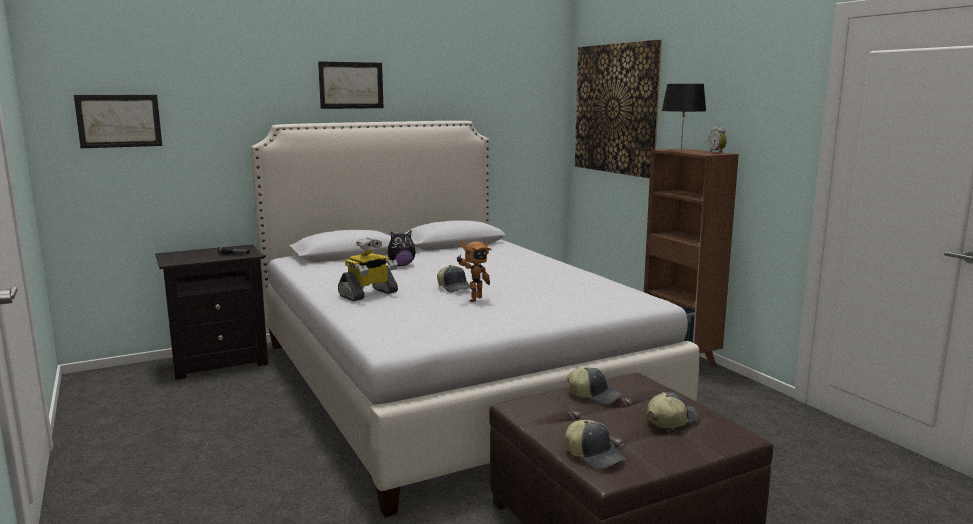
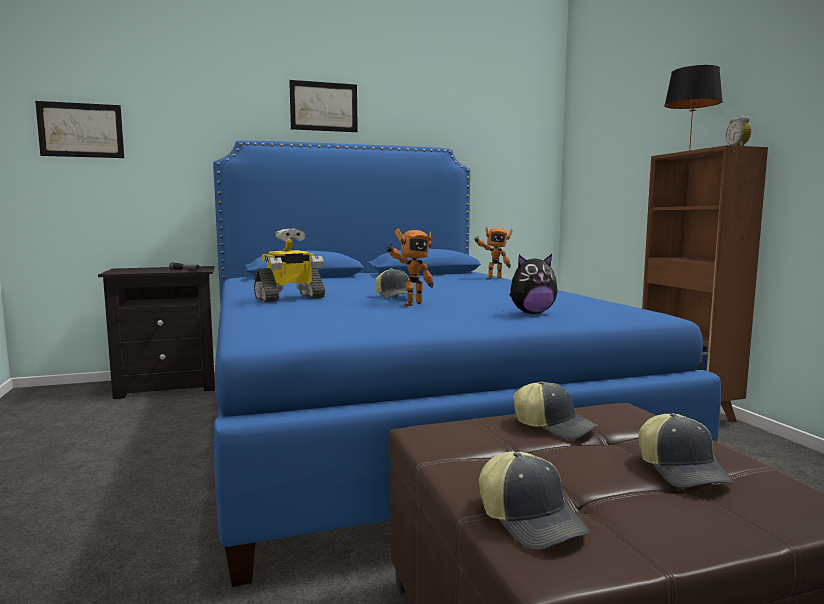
camera: 10 degrees right, 5 degrees down
white bed [251,121,699,517] -> blue bed [213,140,721,587]
plush toy [388,231,416,266] -> plush toy moved to [510,254,558,314]
picture [575,40,662,178] -> none
cap [647,392,700,428] -> cap turned 105 degrees clockwise [639,413,734,488]
none -> toy robot [474,227,512,279]

